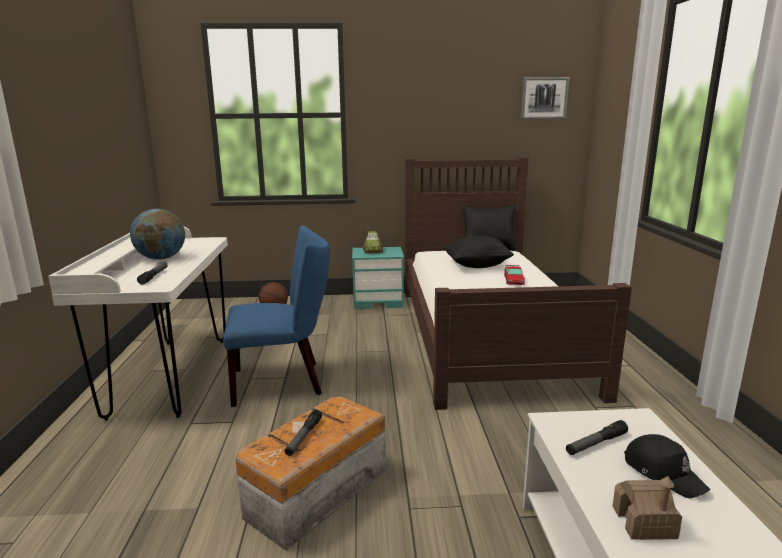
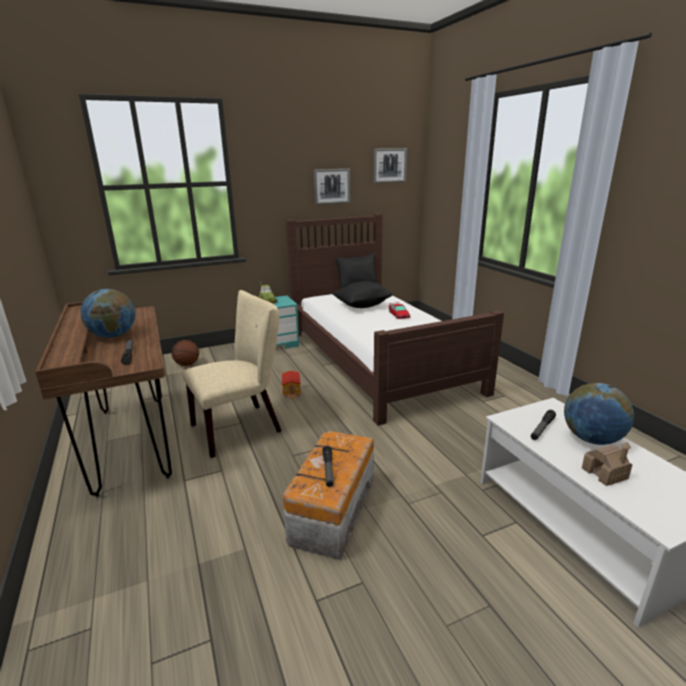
camera: 20 degrees left, 5 degrees up
white desk [48,226,228,421] -> brown desk [35,302,172,497]
blue chair [223,225,330,407] -> beige chair [182,290,281,458]
black cap [624,434,710,498] -> globe [564,383,634,445]
none -> toy house [281,370,302,399]
none -> picture [314,169,350,205]

